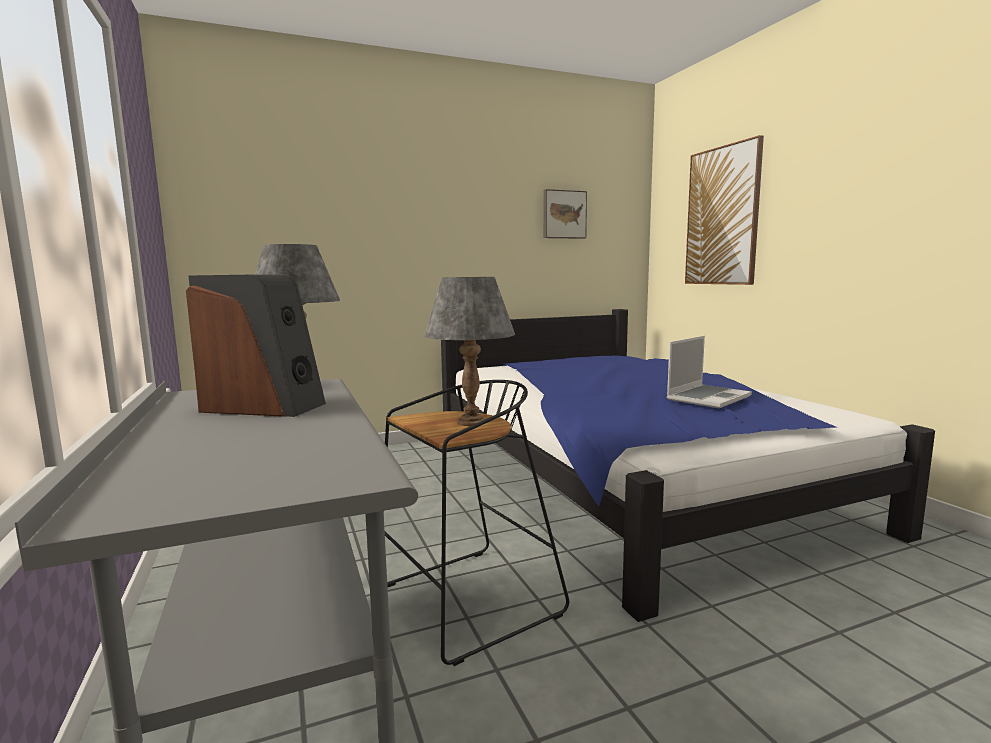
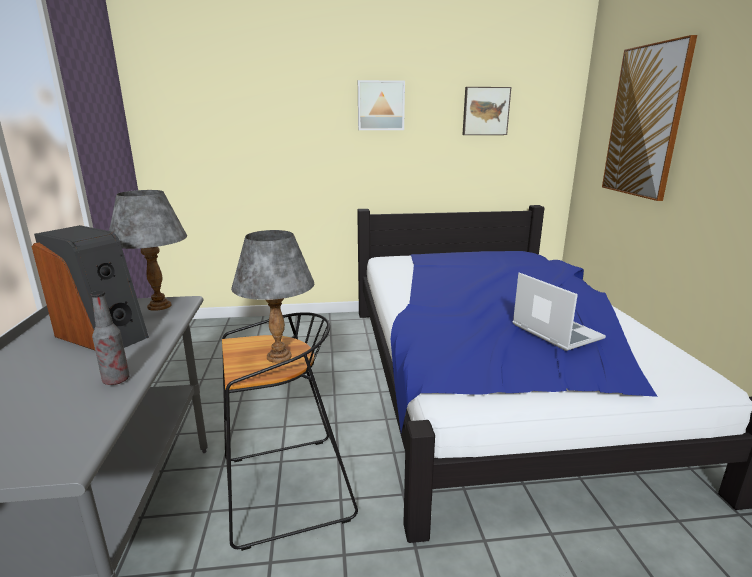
camera: 15 degrees right, 10 degrees up
laptop [667,336,752,408] -> laptop turned 90 degrees counterclockwise [513,273,606,351]
none -> bottle [90,291,130,385]
none -> picture [358,80,405,130]

